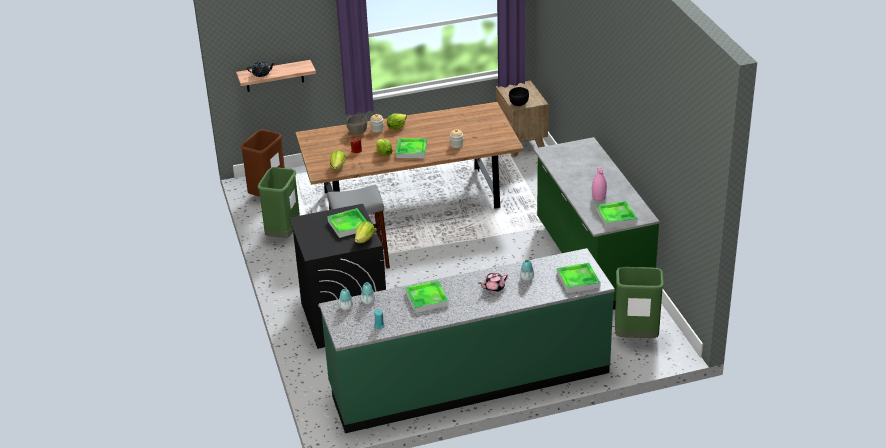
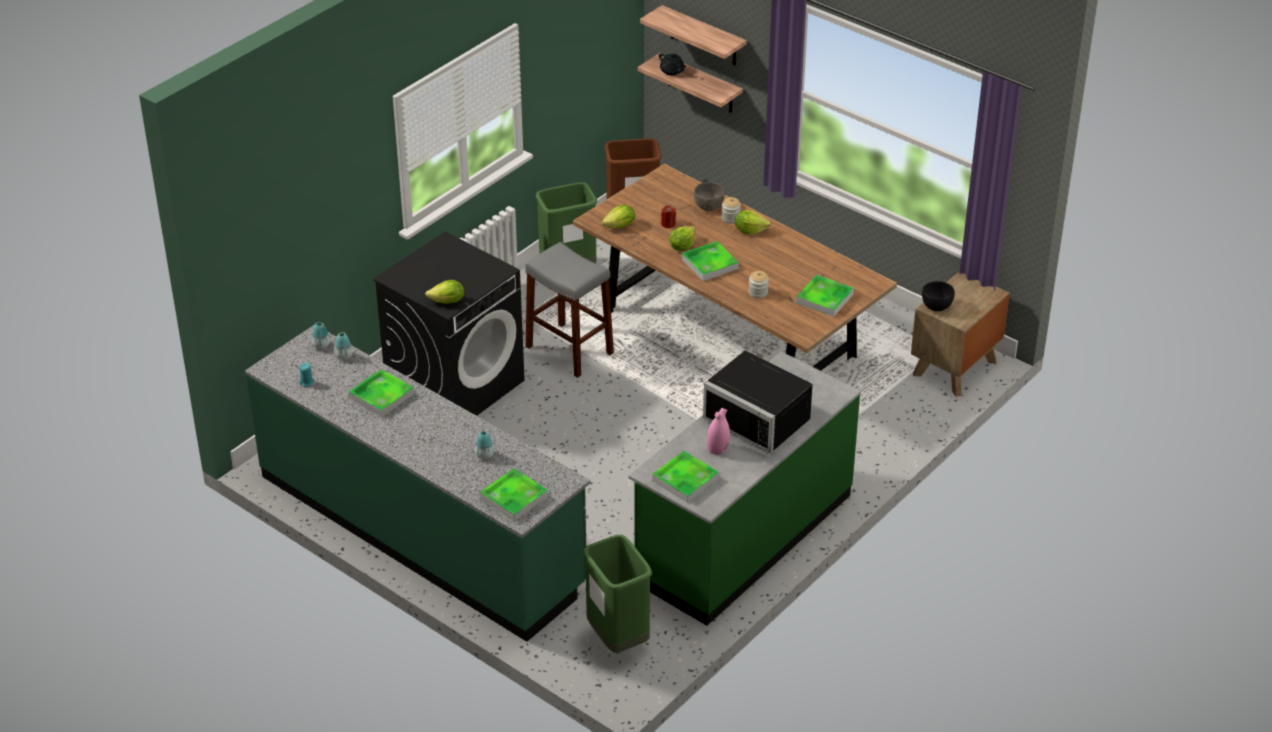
camera: 55 degrees right, 5 degrees up
tray [327,208,367,238] -> tray moved to [796,275,854,317]
pink teapot [479,273,508,292] -> none
none -> shelf [640,5,747,66]
none -> black microwave [703,350,813,453]

